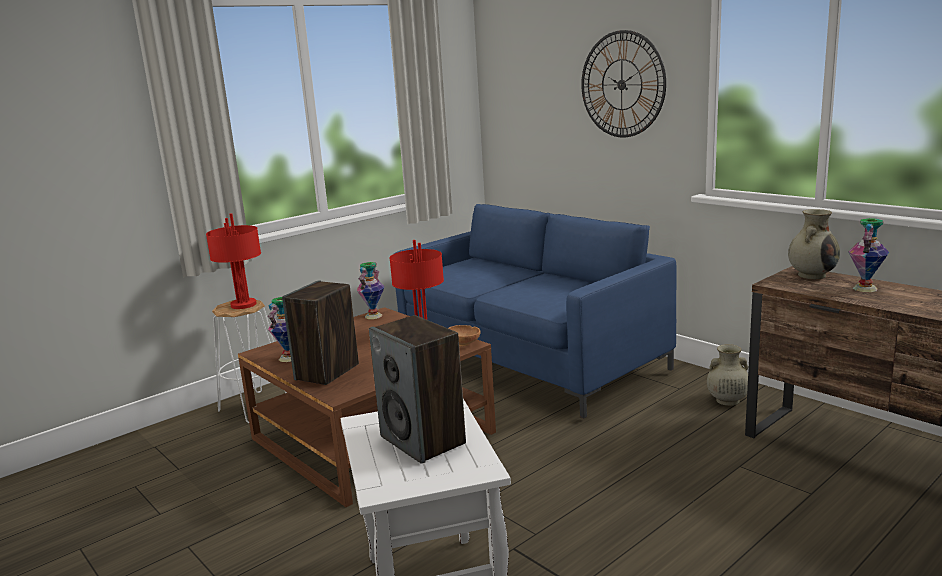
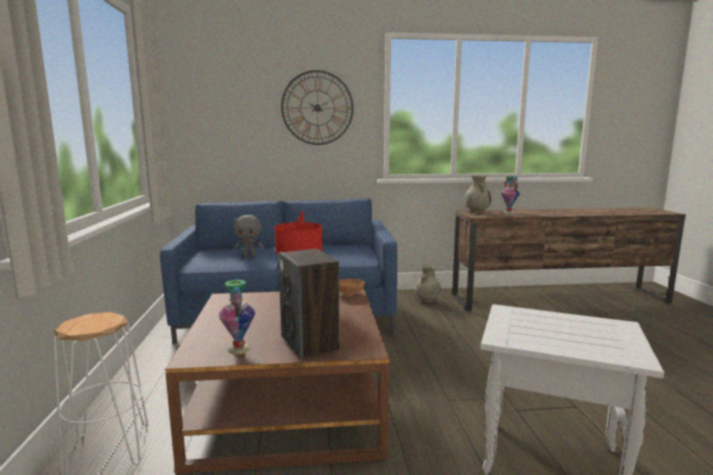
camera: 55 degrees left, 5 degrees down
red table lamp [206,213,261,309] -> none
vase [357,262,384,319] -> none
speaker [369,315,466,464] -> none
none -> grey plush toy [234,215,264,257]

